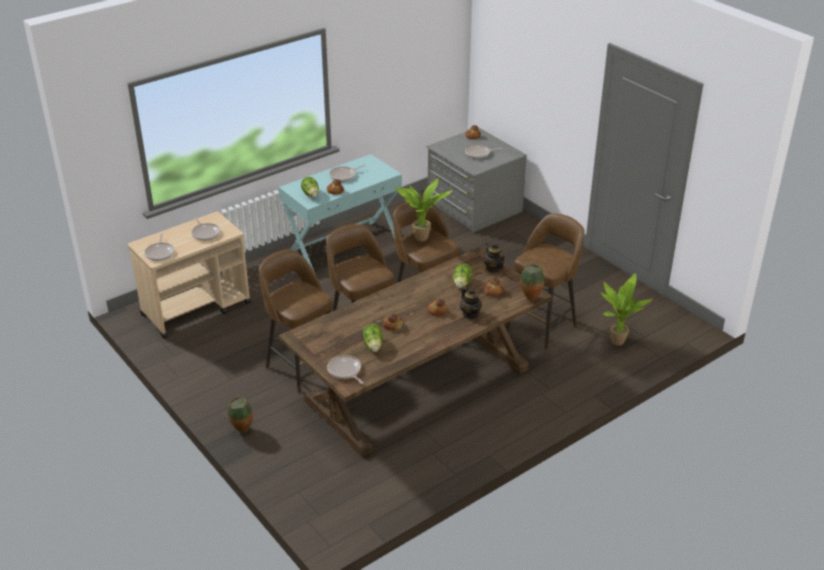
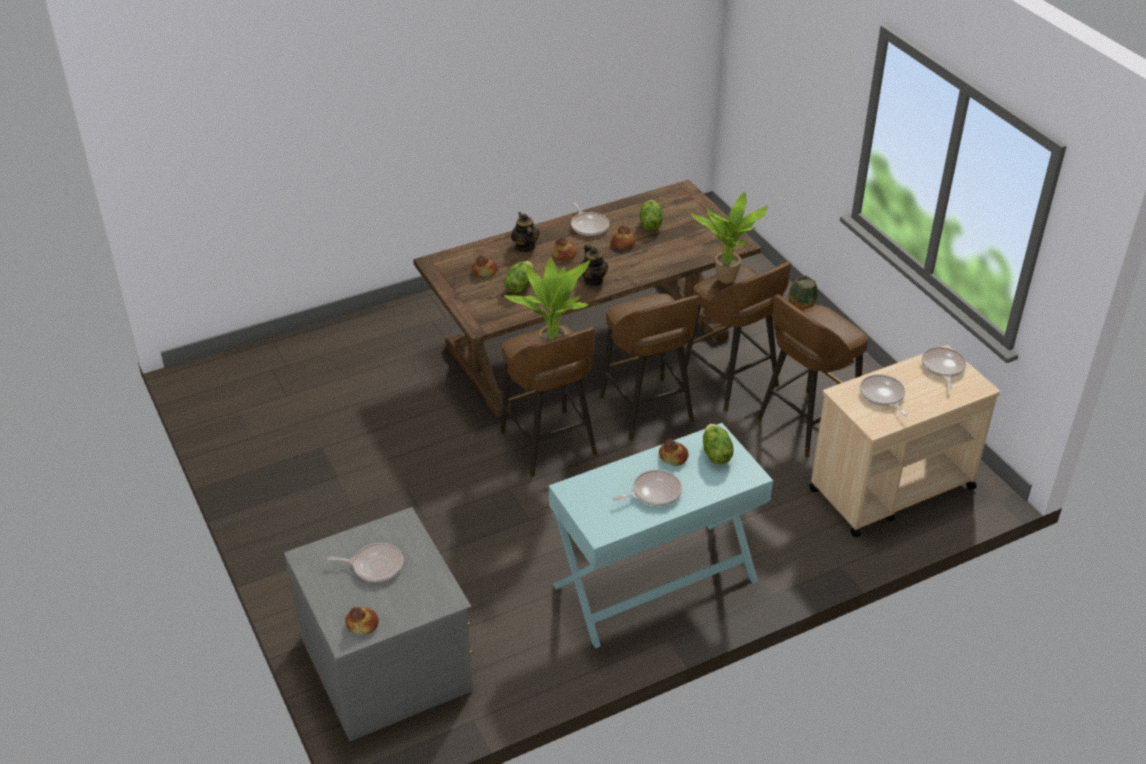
camera: 170 degrees left, 5 degrees up
frying pan [327,355,364,384] -> frying pan moved to [571,202,609,236]
teapot [484,243,504,272] -> teapot moved to [581,244,608,286]
brown stool [506,214,585,350] -> brown stool moved to [757,294,868,458]
vase [520,264,544,301] -> none
potted plant [601,273,652,346] -> potted plant moved to [691,192,768,283]

